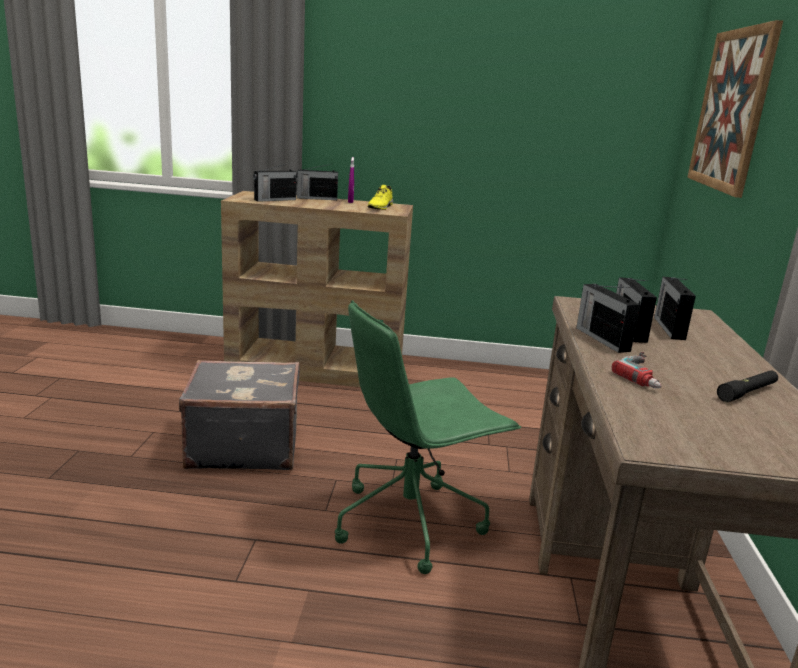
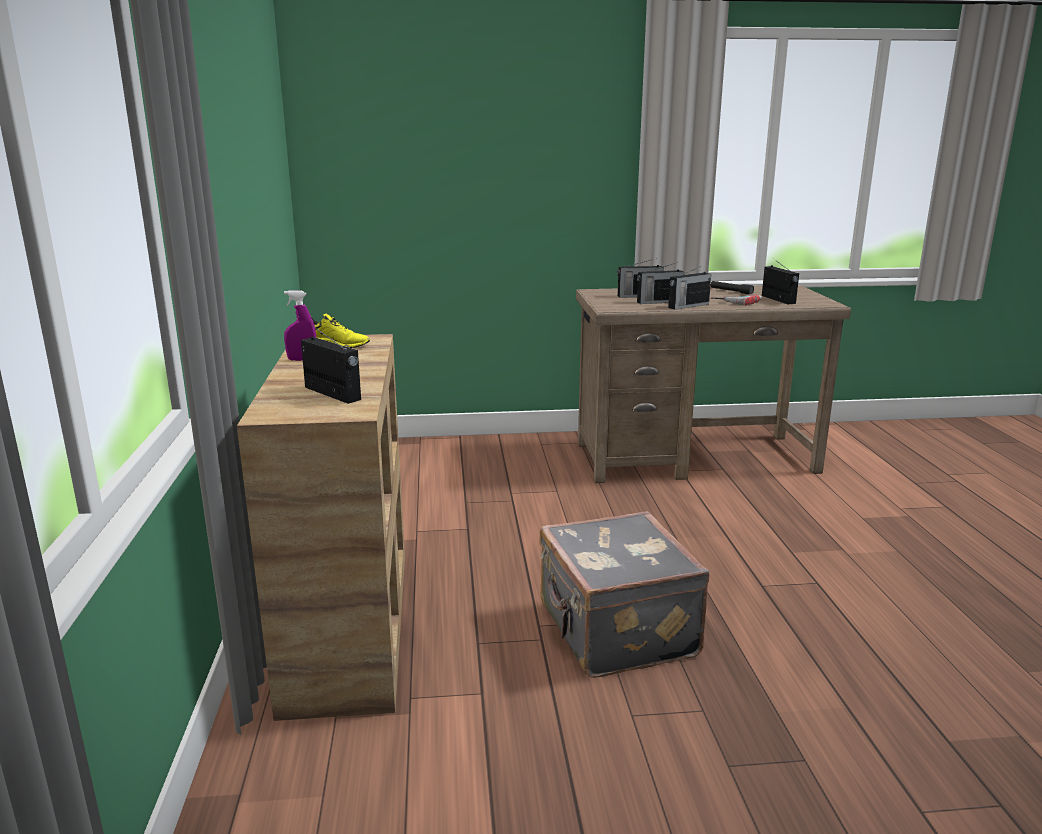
camera: 100 degrees left, 0 degrees up
radio [296,164,338,200] -> radio moved to [762,259,799,304]
green office chair [335,300,521,574] -> none
picture [687,20,783,198] -> none

